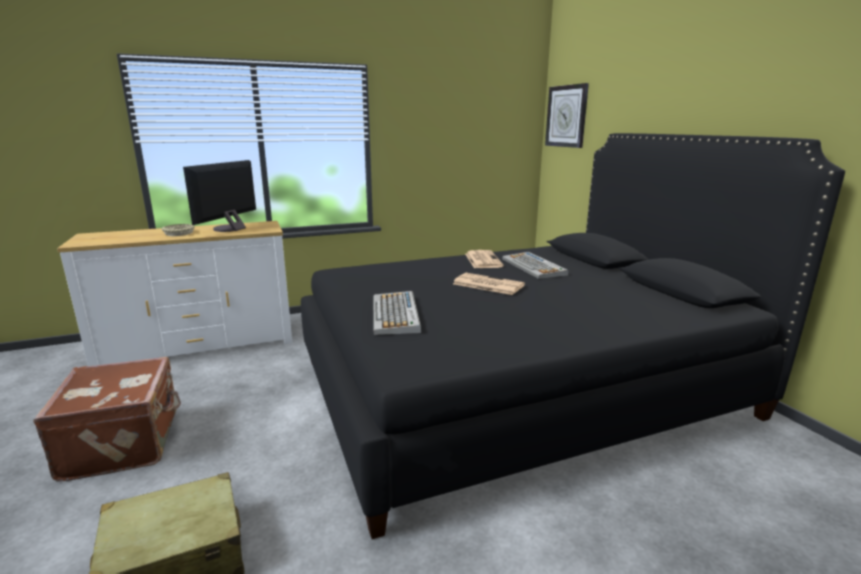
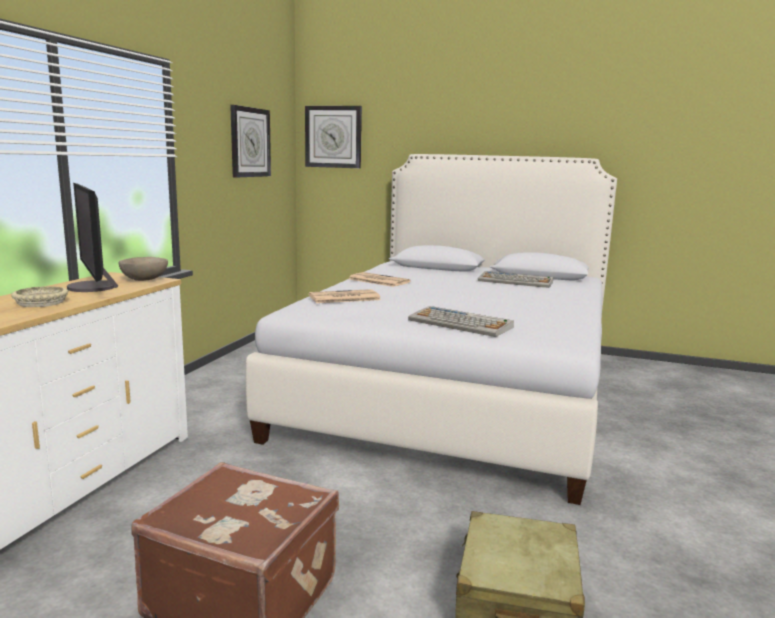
camera: 50 degrees left, 5 degrees down
black bed [301,133,845,539] -> white bed [246,154,617,505]
newspaper [453,273,525,295] -> newspaper moved to [309,289,381,303]
keyboard [503,252,569,279] -> keyboard moved to [478,271,553,288]
none -> beige bowl [118,257,168,281]
none -> wall clock [230,105,271,177]

